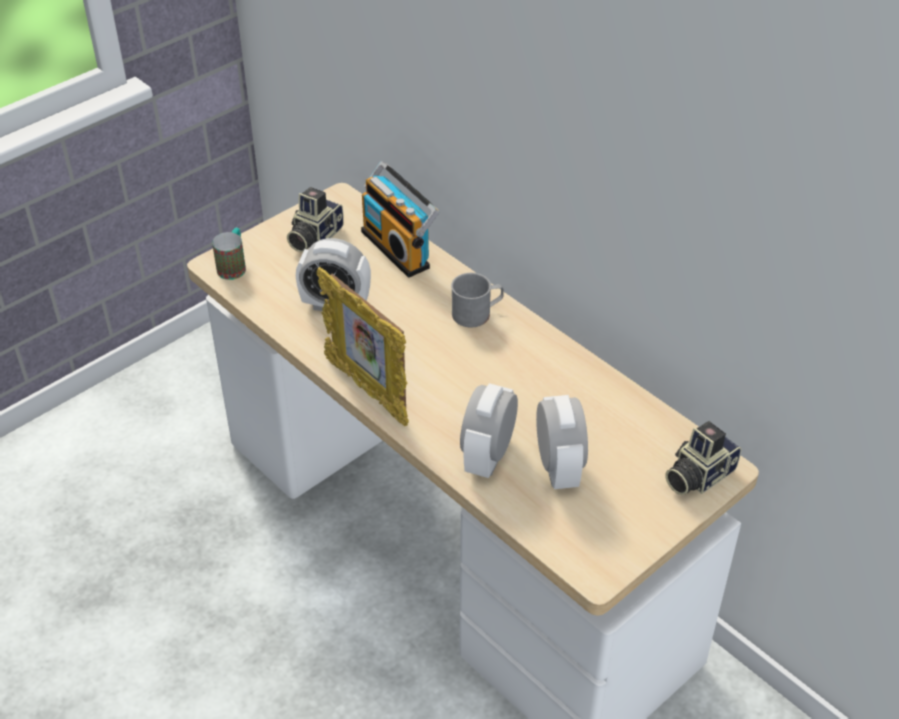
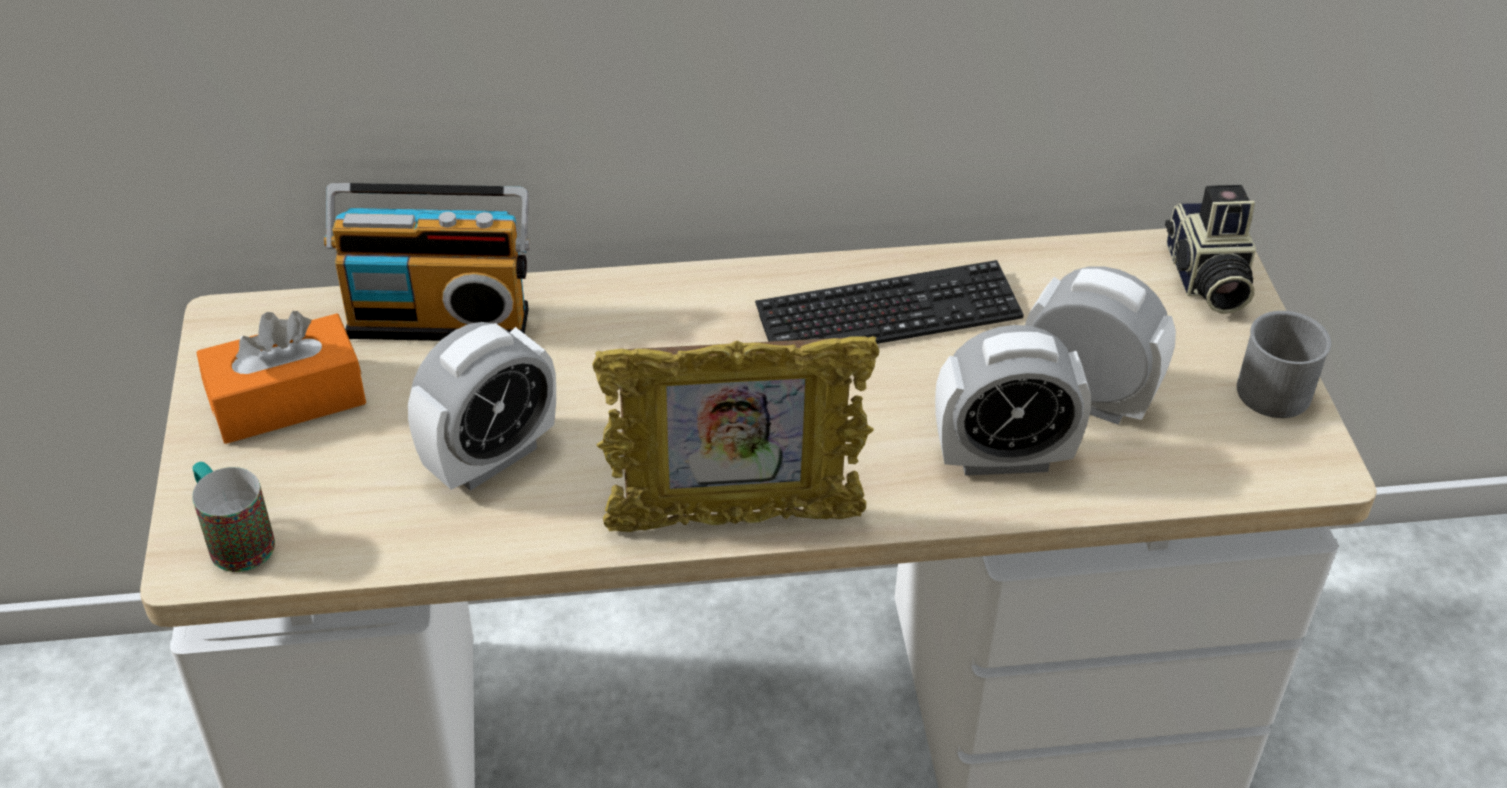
camera: 55 degrees left, 0 degrees up
camera [287,187,344,252] -> orange tissue box [196,311,366,444]
grey mug [451,273,504,328] -> grey mug moved to [1237,311,1331,418]
alarm clock [460,383,518,478] -> alarm clock turned 60 degrees counterclockwise [935,325,1091,476]
none -> keyboard [755,260,1024,344]

